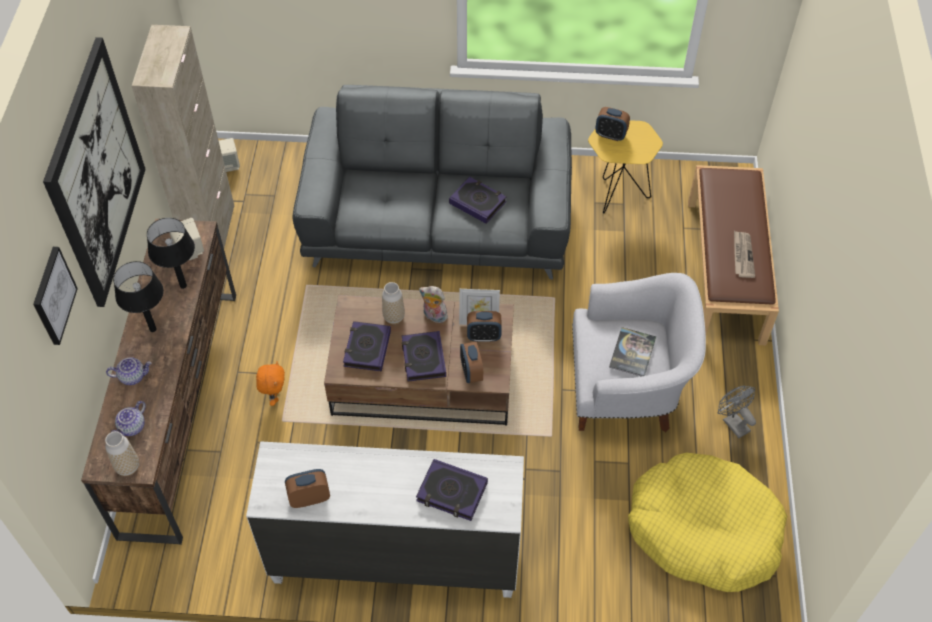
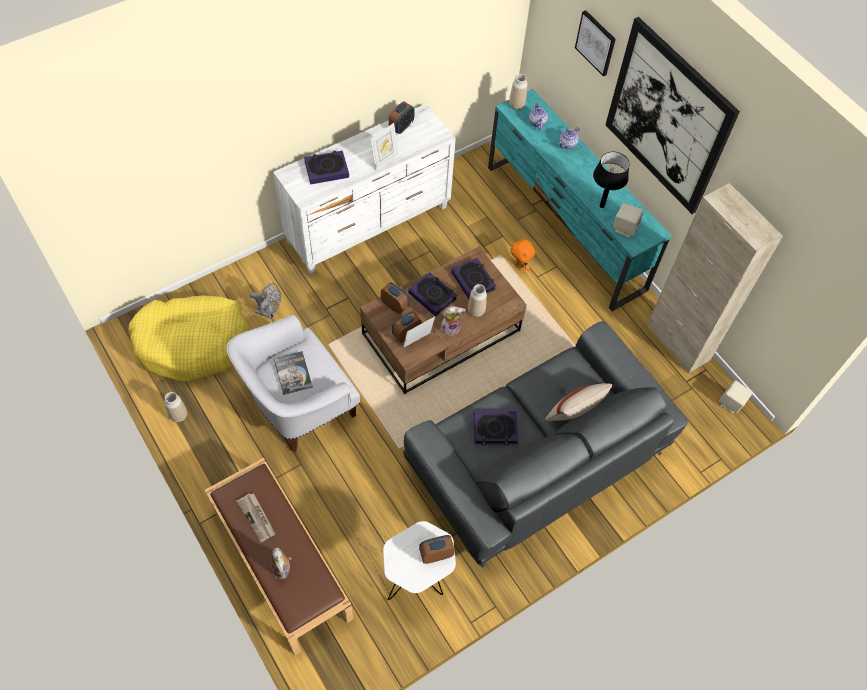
camera: 140 degrees right, 5 degrees up
brown tv stand [81,219,236,545] -> turquoise tv stand [488,89,671,312]
black table lamp [113,261,164,332] -> none
yellow side table [588,120,663,214] -> white side table [383,521,456,600]
grey fan [718,386,756,438] -> grey fan moved to [250,283,281,319]
none -> vase [164,392,187,422]
none -> plush toy [271,548,291,579]
none -> picture frame [370,123,399,170]
none -> beige pillow [545,383,612,421]

